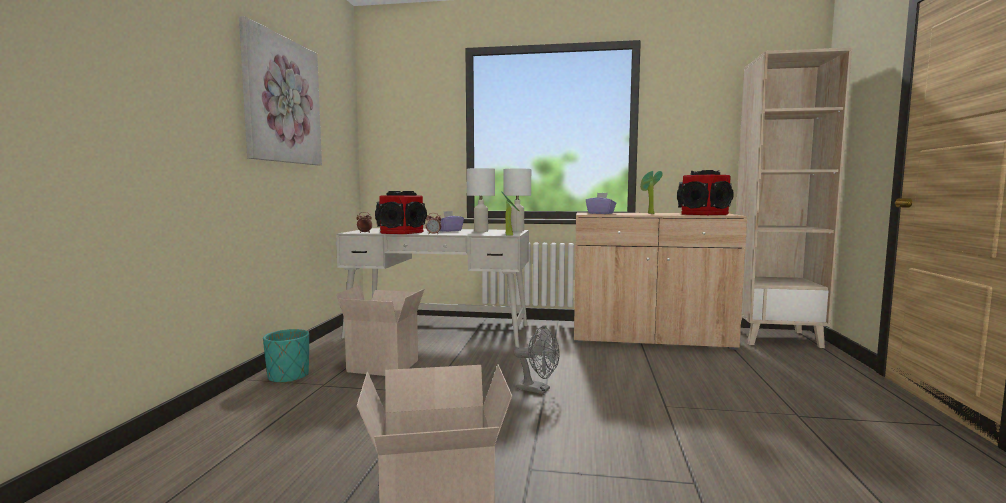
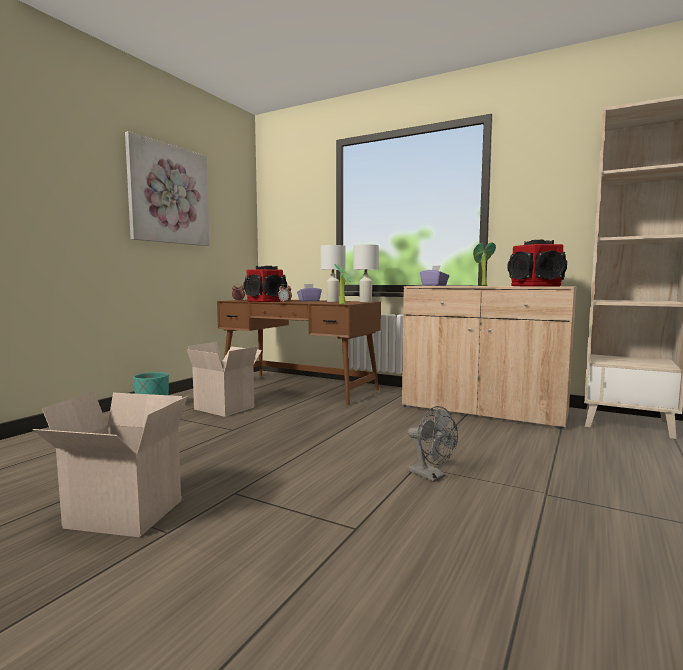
camera: 20 degrees right, 0 degrees up
white desk [336,228,529,347] -> brown desk [217,300,381,405]
grey fan [514,326,559,394] -> grey fan moved to [408,406,458,482]

